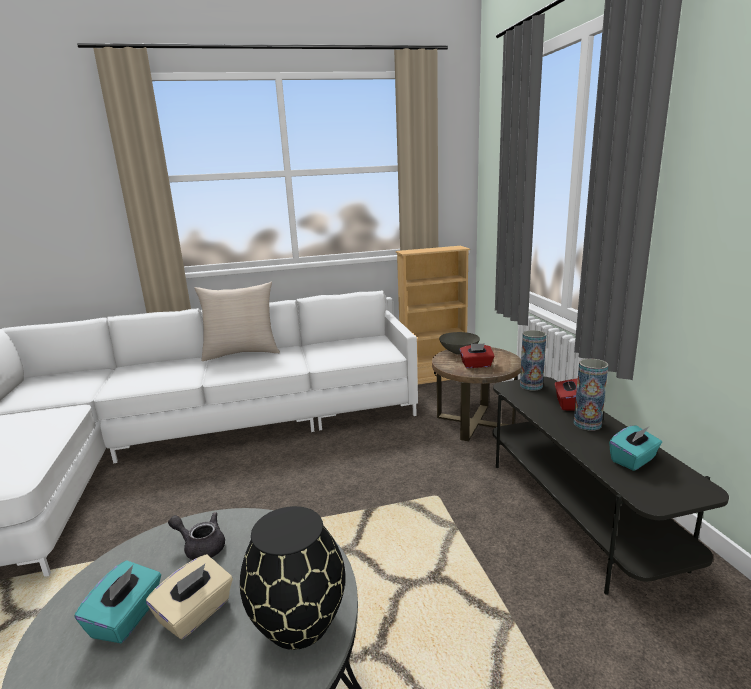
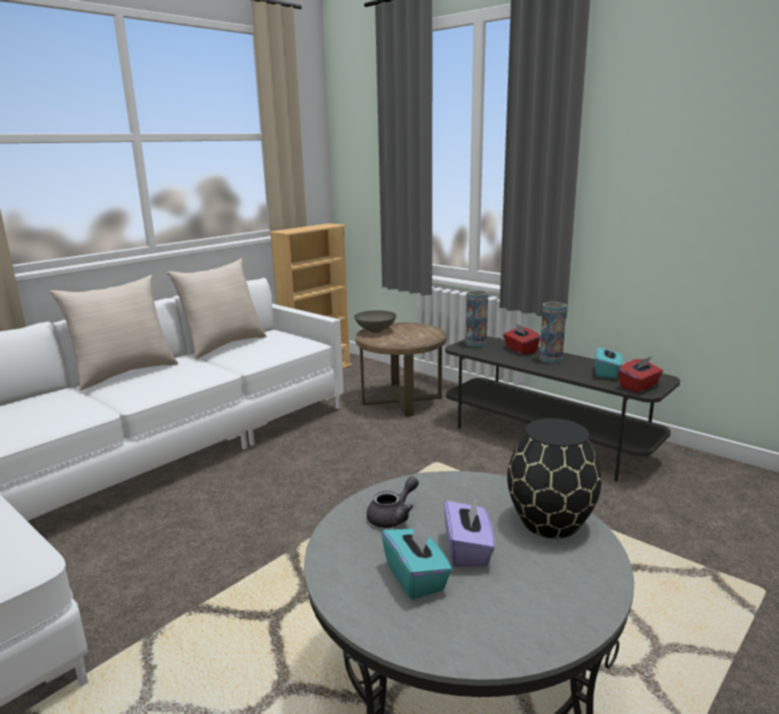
camera: 35 degrees left, 0 degrees up
beige tissue box [146,554,233,639] -> purple tissue box [444,497,495,567]
grey teapot [168,512,225,560] -> grey teapot turned 150 degrees clockwise [367,476,419,528]
red tissue box [460,343,494,368] -> red tissue box moved to [618,356,663,393]
none -> beige pillow [167,259,267,359]

